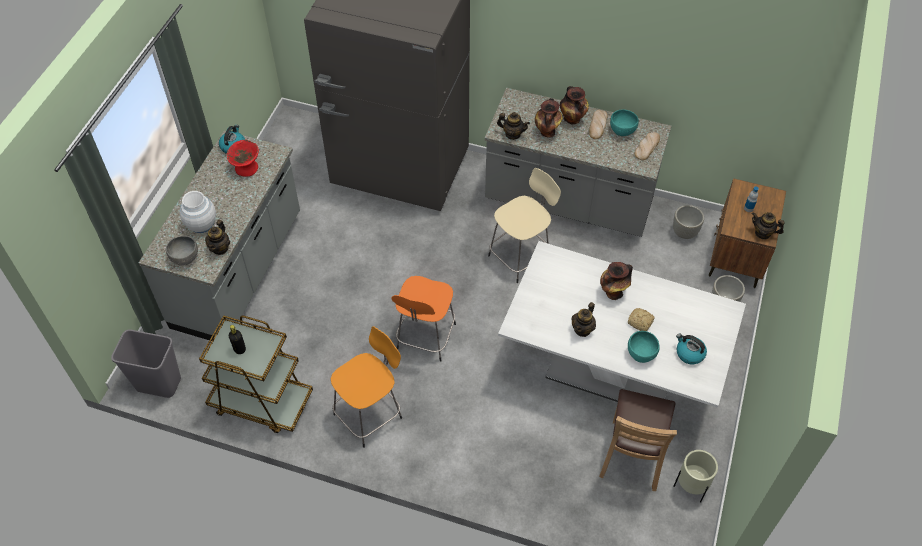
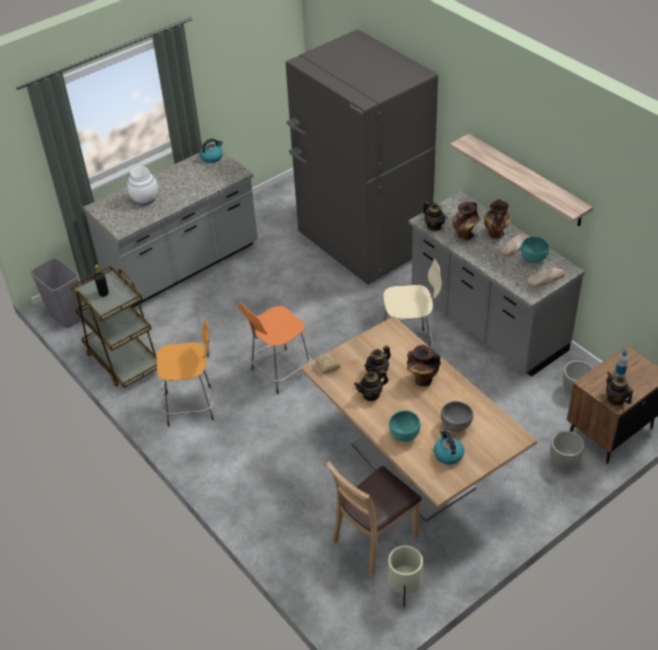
camera: 35 degrees right, 10 degrees down
grey bowl [166,236,198,266] -> grey bowl moved to [441,401,473,432]
teapot [205,220,230,255] -> teapot moved to [364,345,391,377]
red bowl [226,140,259,177] -> none
white dining table [498,241,746,408] -> brown dining table [300,316,537,522]
bread [628,308,655,331] -> bread moved to [316,353,341,374]
none -> shelf [450,134,593,227]

